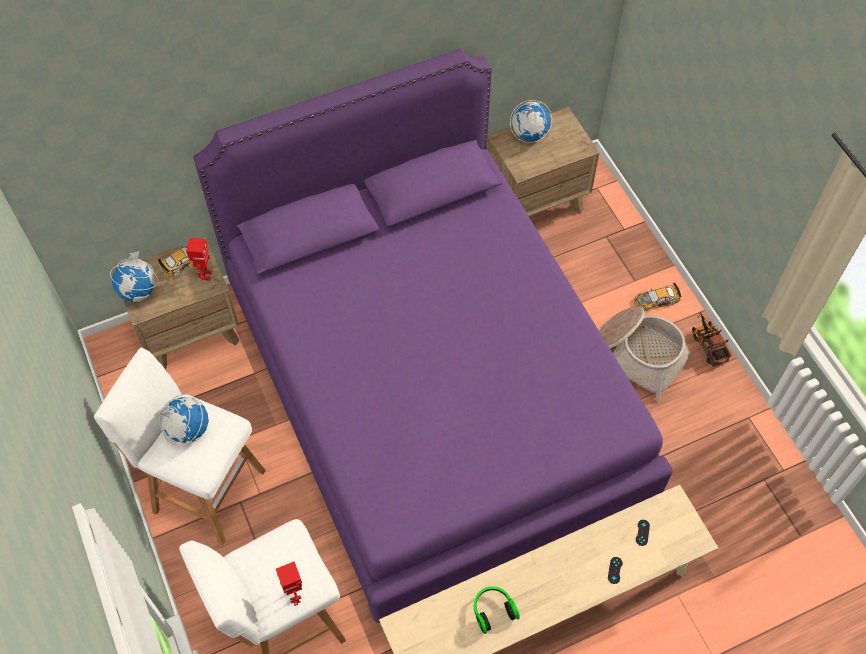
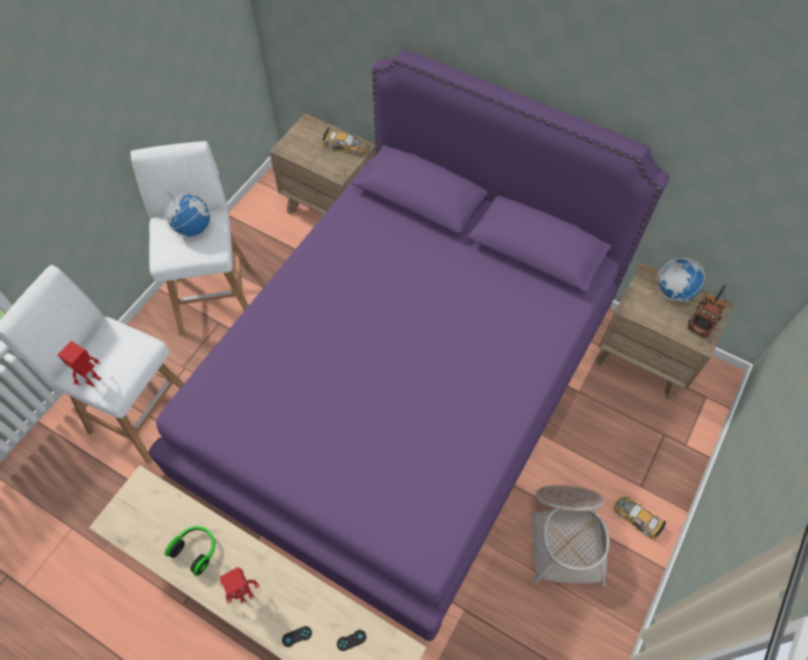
camera: 55 degrees right, 0 degrees up
globe [110,251,158,302] -> none
toy robot [186,238,212,281] -> toy robot moved to [220,567,260,604]
toy truck [691,312,732,366] -> toy truck moved to [687,283,727,338]

